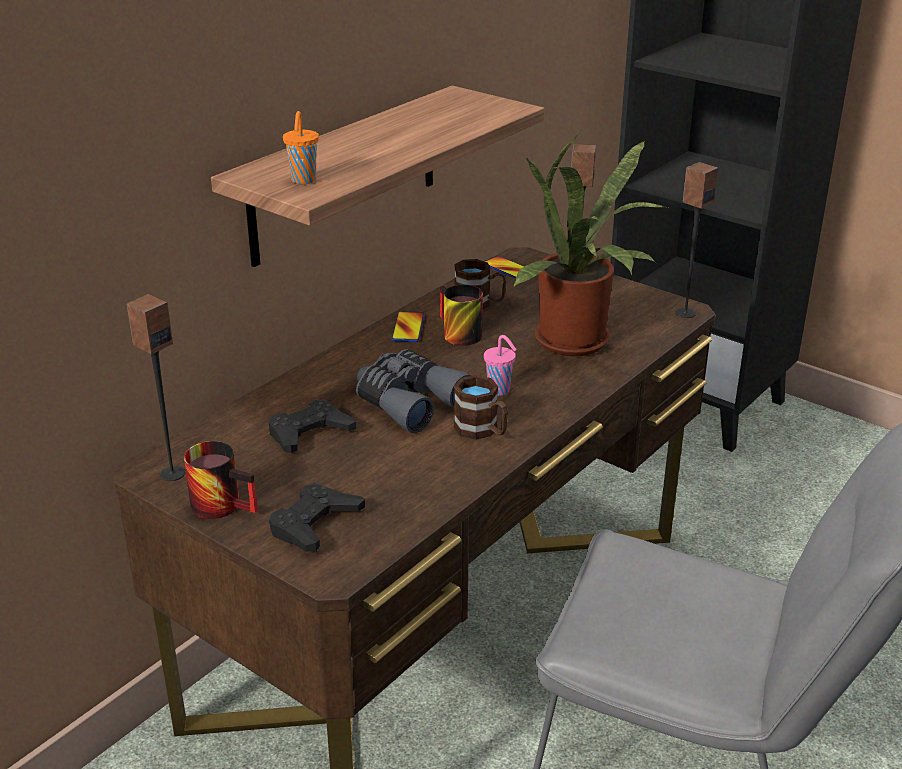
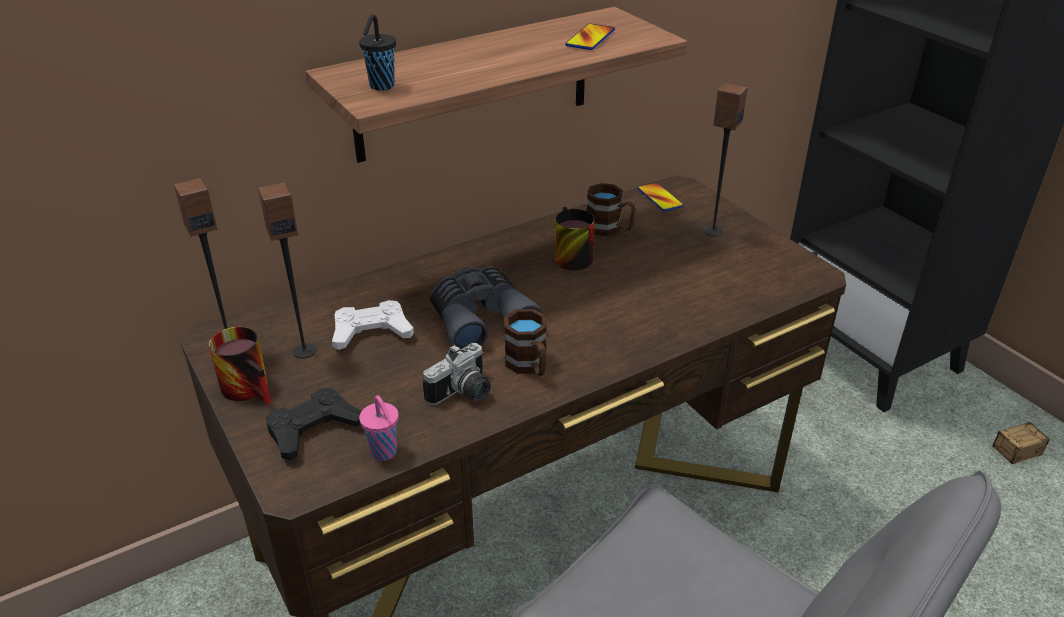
camera: 20 degrees right, 5 degrees up
black game controller [268,399,356,454] -> white game controller [332,300,414,350]
orange cup [283,111,319,184] -> black cup [359,15,396,90]
phone [392,311,424,342] -> phone moved to [565,24,615,50]
pink cup [484,335,517,396] -> pink cup moved to [359,395,399,461]
potted plant [513,132,668,356] -> none
speaker [675,162,718,318] -> speaker moved to [258,182,317,359]
none -> camera [423,343,491,405]
none -> storage box [988,422,1050,464]

